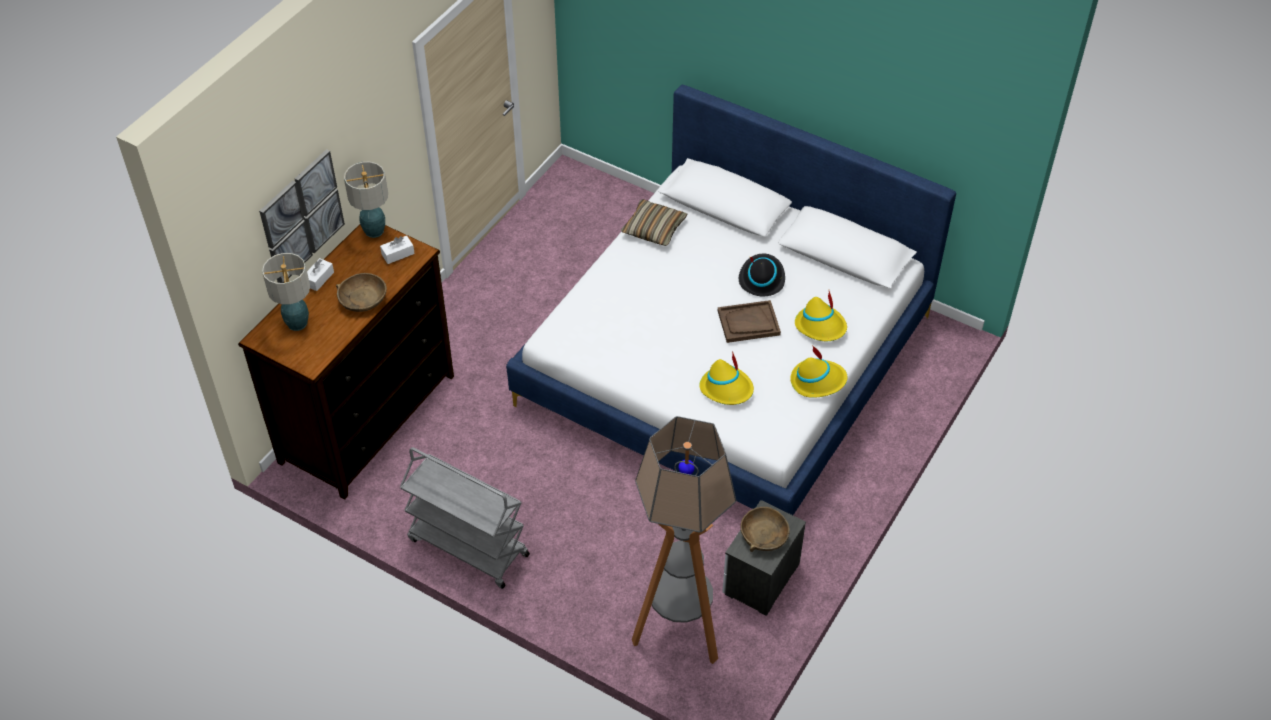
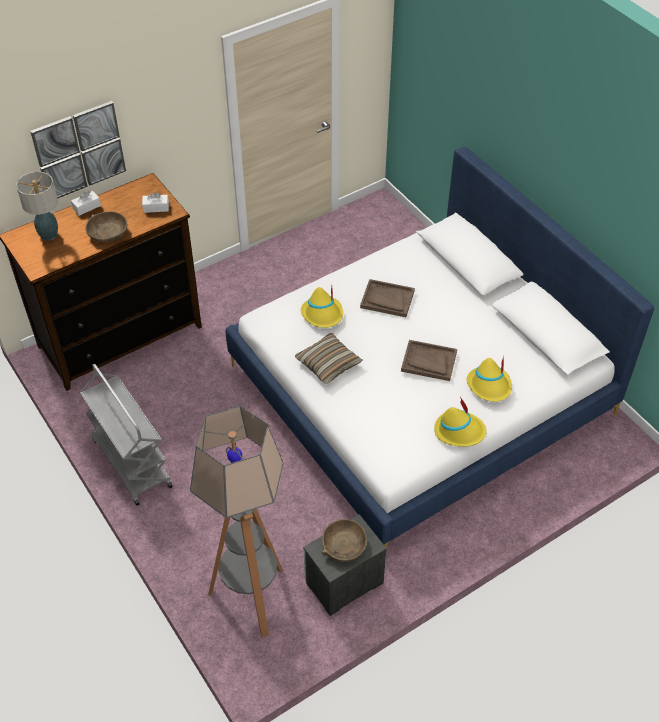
camera: 25 degrees right, 0 degrees up
table lamp [344,162,388,238] -> none
pillow [621,199,687,246] -> pillow moved to [295,333,363,384]
yellow hat [699,351,754,405] -> yellow hat moved to [301,287,343,328]
black hat [739,254,785,296] -> none
none -> brown tray [360,279,415,317]

